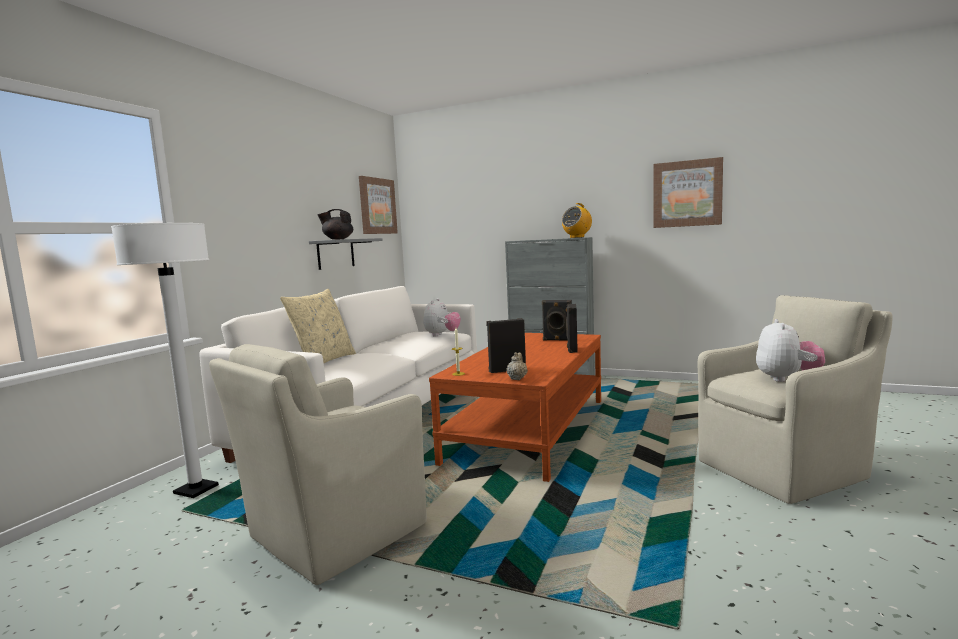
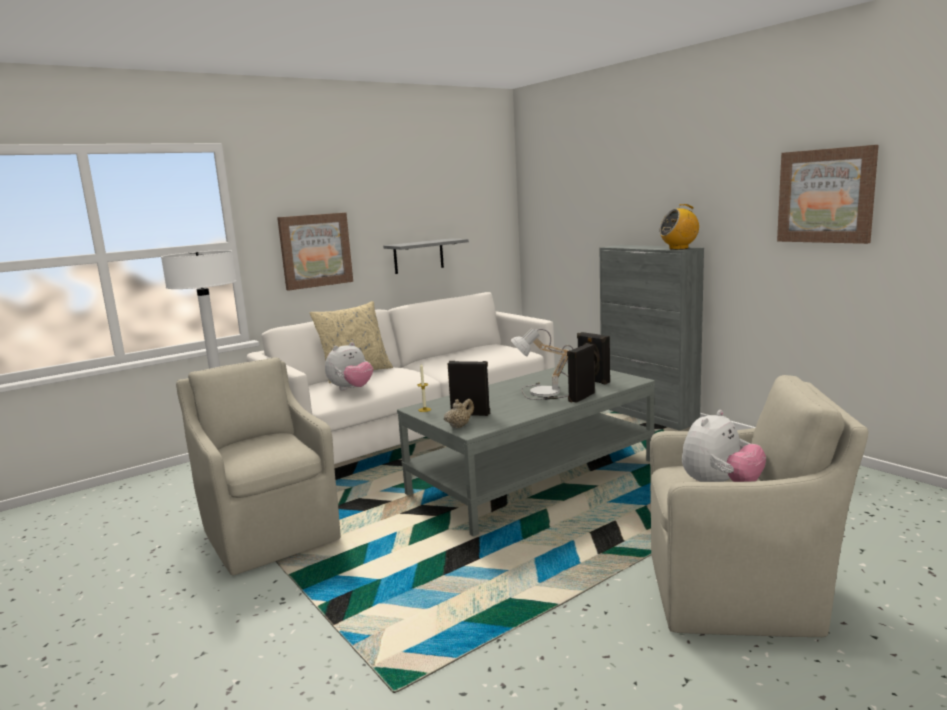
camera: 30 degrees right, 5 degrees up
beige armchair [209,344,427,585] -> beige armchair turned 75 degrees clockwise [176,357,341,576]
black teapot [317,209,353,240] -> none
picture [359,176,398,234] -> picture moved to [277,213,353,291]
plush toy [423,299,461,336] -> plush toy moved to [325,342,373,390]
brown coffee table [429,333,601,482] -> grey coffee table [397,364,655,536]
none -> table lamp [511,328,573,400]

